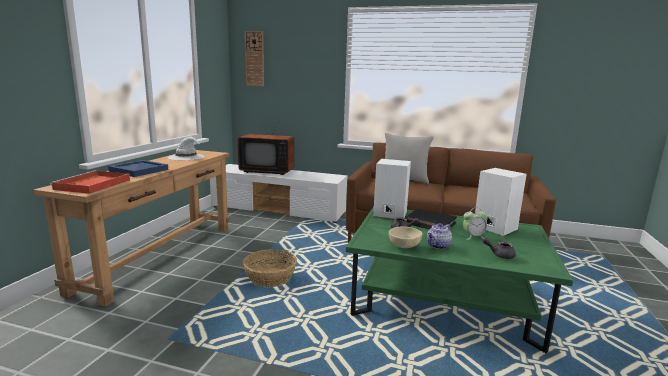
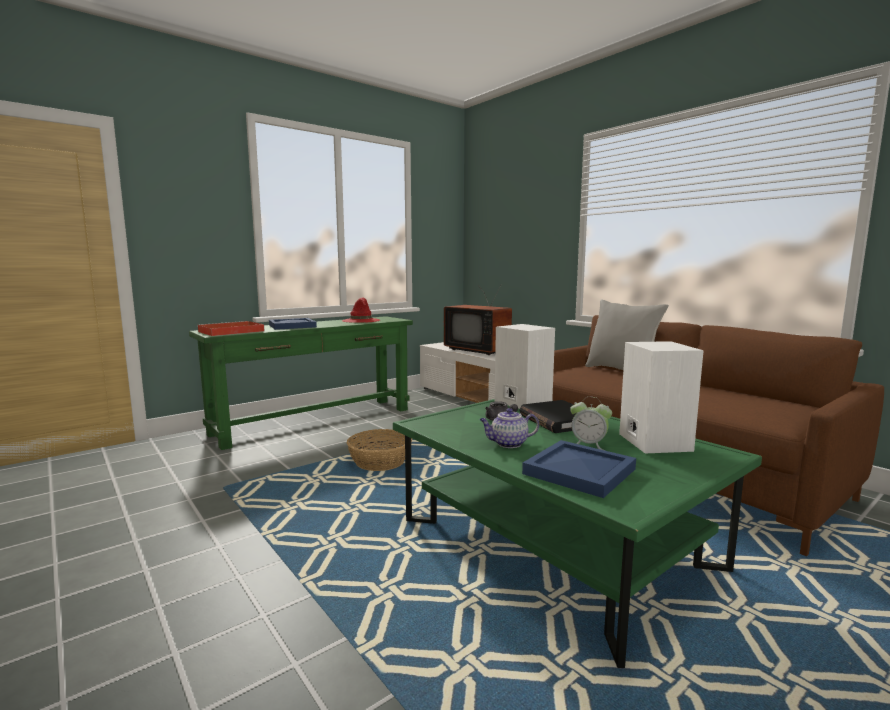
camera: 35 degrees right, 5 degrees down
brown console table [33,150,230,307] -> green console table [189,316,413,450]
white hat [168,136,205,160] -> red hat [342,297,380,323]
wall clock [245,31,264,86] -> none
beige bowl [389,226,422,248] -> none
grey teapot [482,238,516,259] -> blue tray [522,440,636,498]

